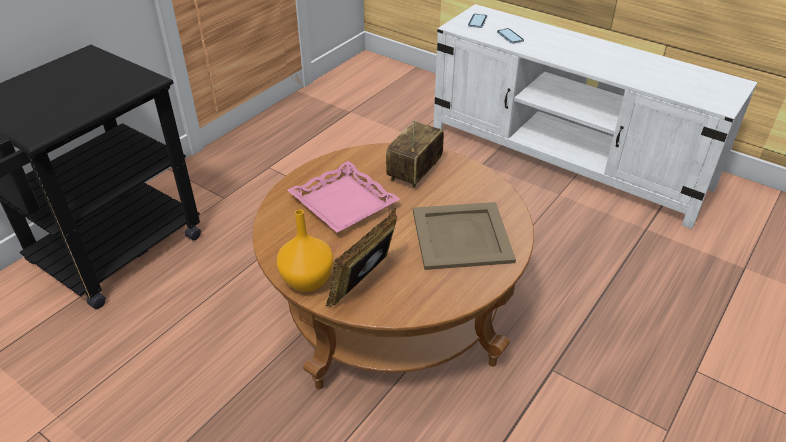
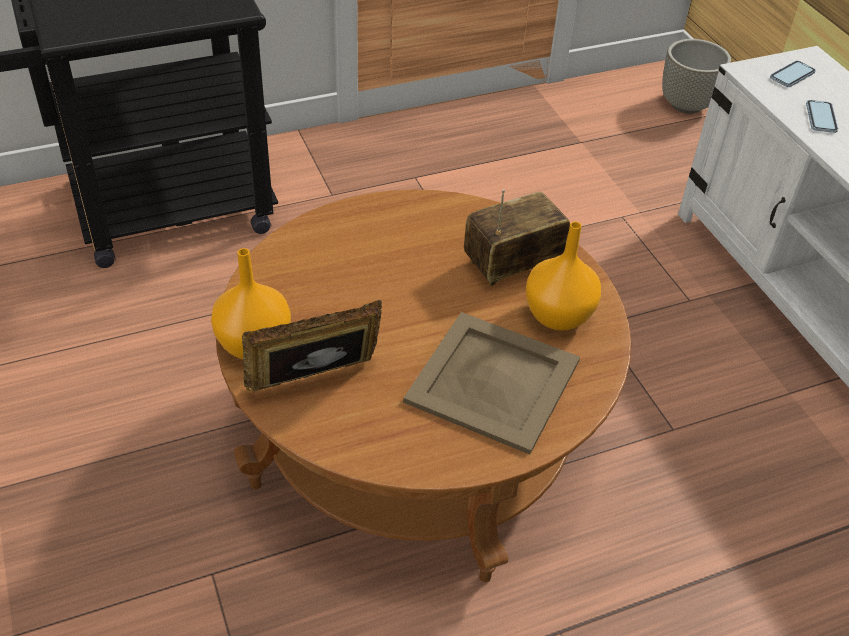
camera: 30 degrees right, 5 degrees up
pink tray [287,161,400,233] -> none
none -> orange vase [525,222,601,331]
none -> grey planter [662,39,731,114]

